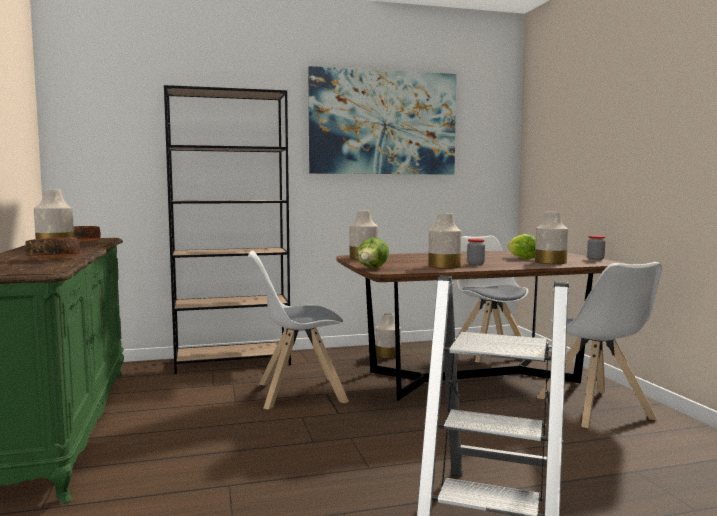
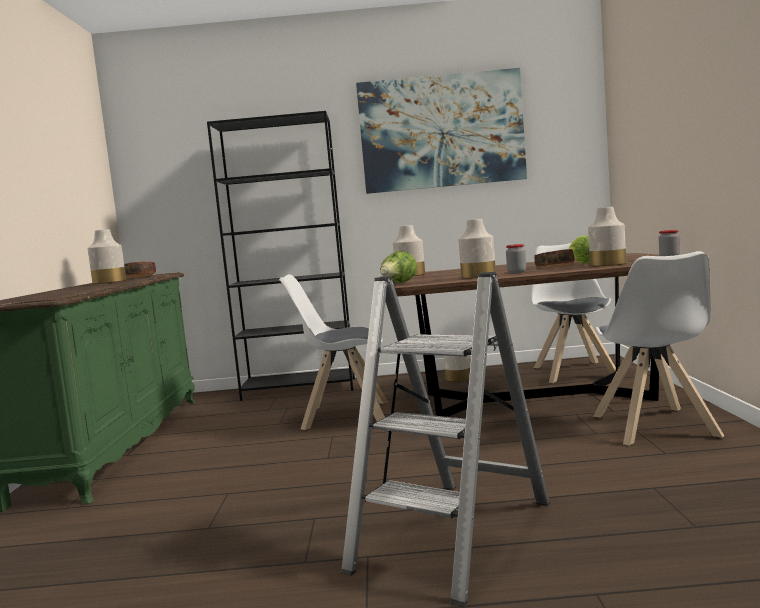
camera: 15 degrees right, 0 degrees up
bowl [25,238,80,259] -> bowl moved to [534,249,574,268]
beige bookcase [164,85,291,374] -> black bookcase [207,111,355,401]

